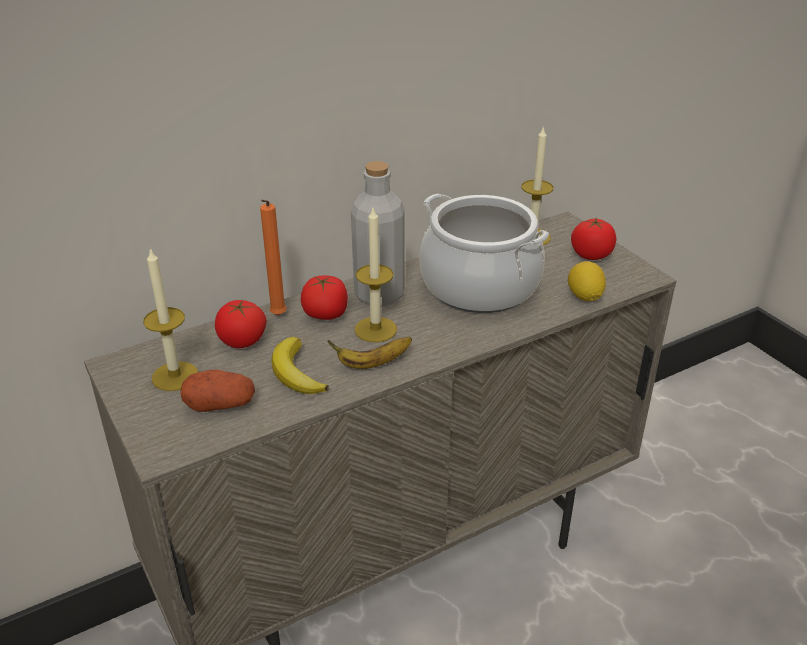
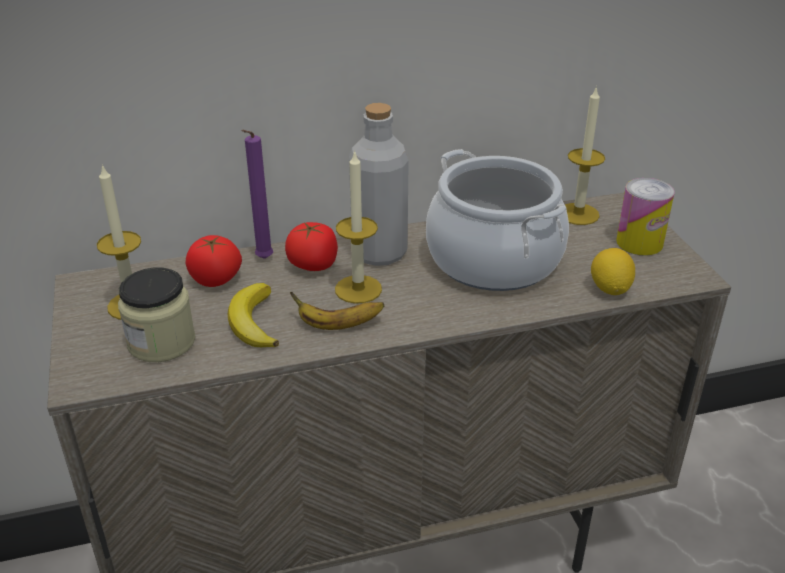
camera: 15 degrees right, 0 degrees up
potato [180,370,255,412] -> jar [118,267,196,362]
orange candle [260,200,287,315] -> purple candle [241,130,273,259]
tomato [571,219,616,260] -> can [616,178,675,256]

